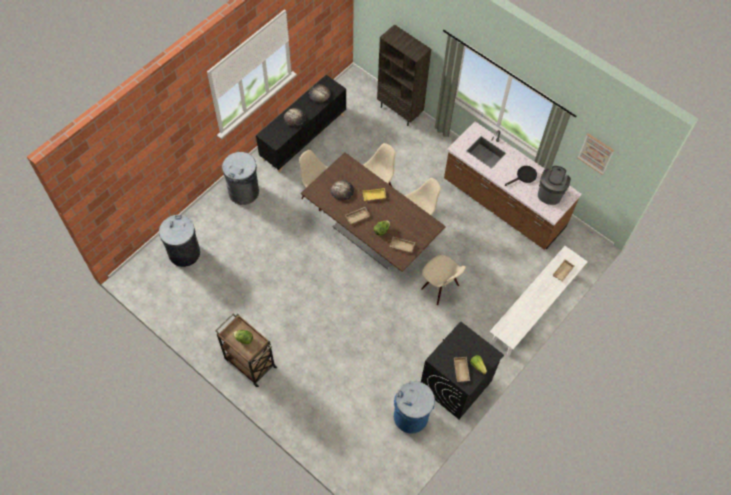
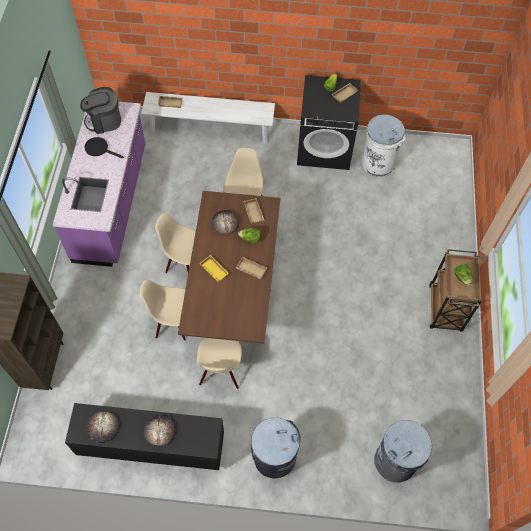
camera: 125 degrees left, 0 degrees up
bread [331,180,354,200] -> bread moved to [211,210,239,234]
blue trash can [394,381,435,433] -> white trash can [362,114,406,176]
brown counter [444,121,581,250] -> purple counter [53,101,146,267]
picture [578,133,614,175] -> none

